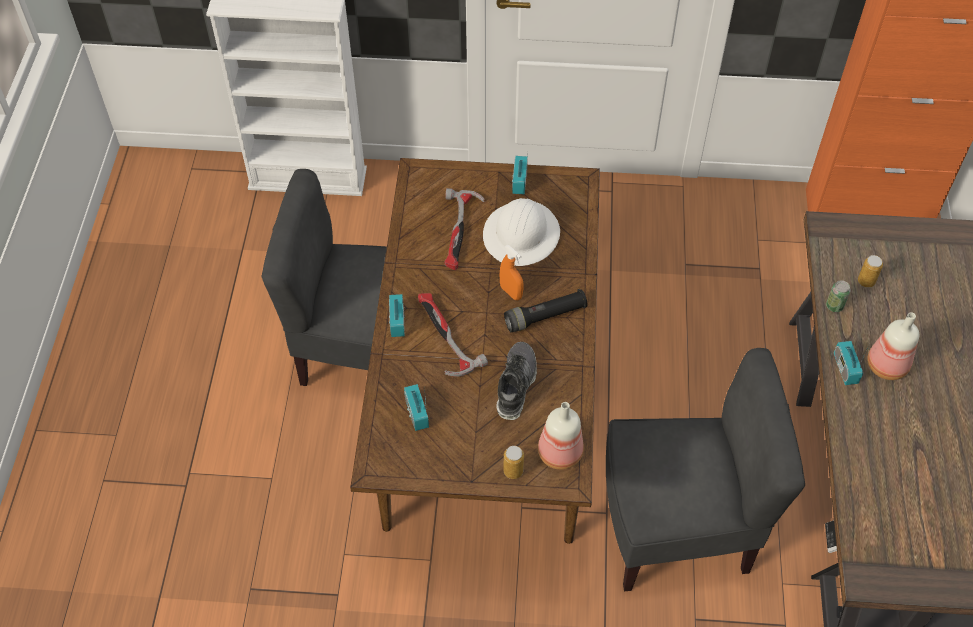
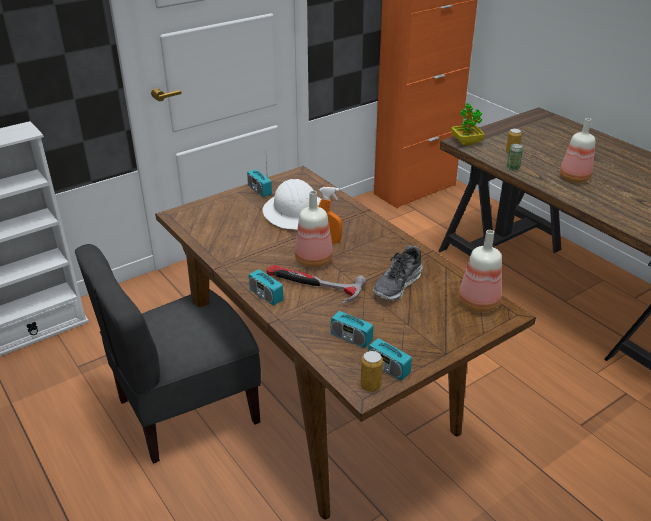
camera: 40 degrees left, 20 degrees down
hammer [444,188,485,270] -> none
shoe [497,342,537,420] -> shoe turned 120 degrees counterclockwise [373,245,422,300]
can [503,446,524,479] -> can moved to [361,351,383,392]
black flashlight [504,289,587,332] -> none
grey chair [606,348,805,591] -> none
radio [834,341,871,385] -> radio moved to [368,320,412,381]
none -> bottle [295,191,333,268]
none -> potted plant [451,103,485,146]

